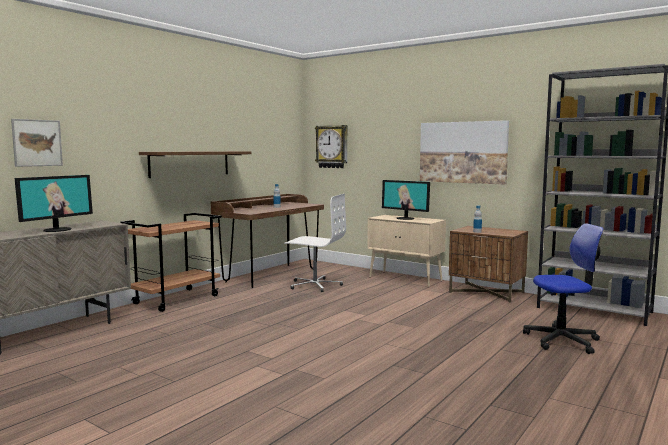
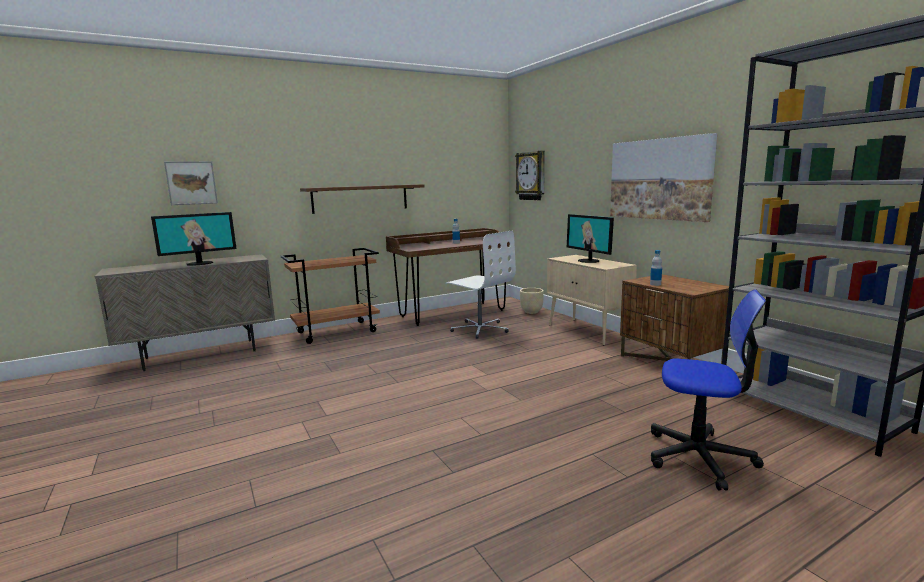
camera: 25 degrees right, 5 degrees up
none -> beige planter [520,288,544,314]

